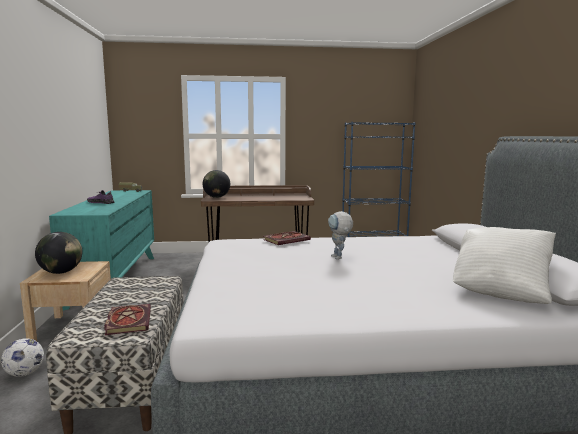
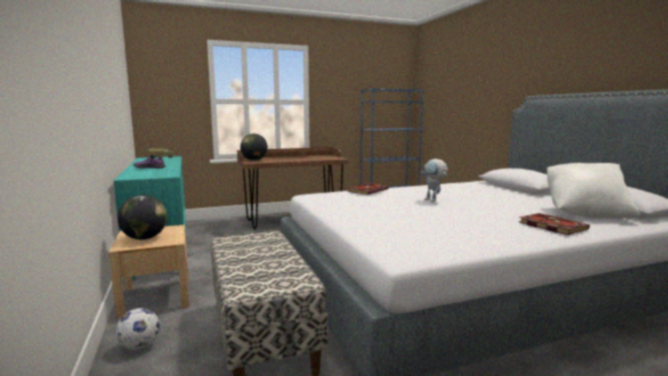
camera: 15 degrees left, 0 degrees up
book [104,304,151,335] -> book moved to [519,213,590,235]

